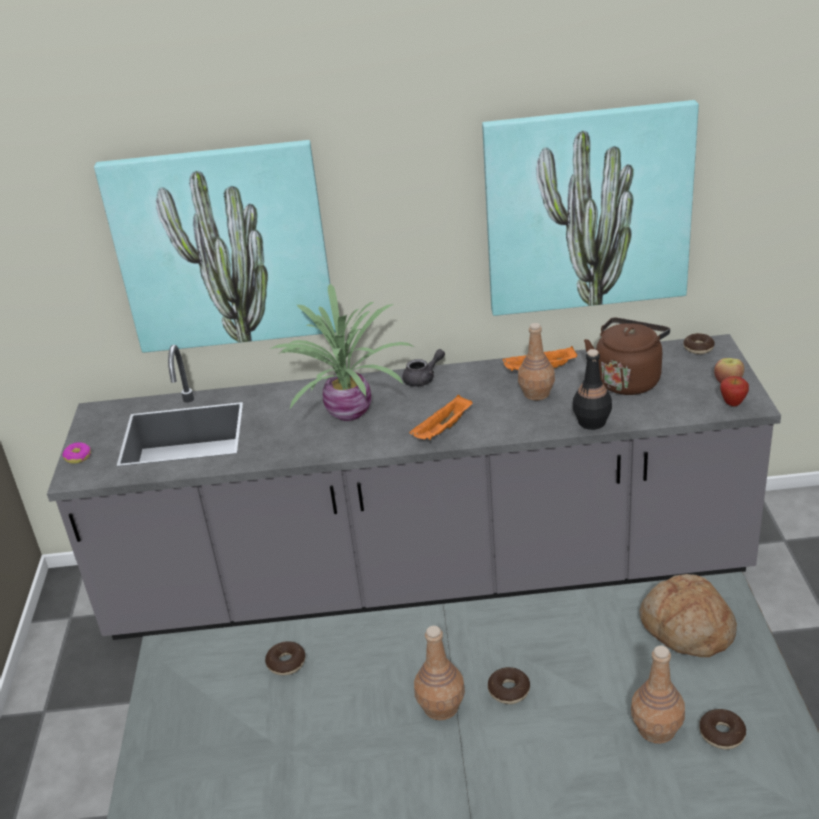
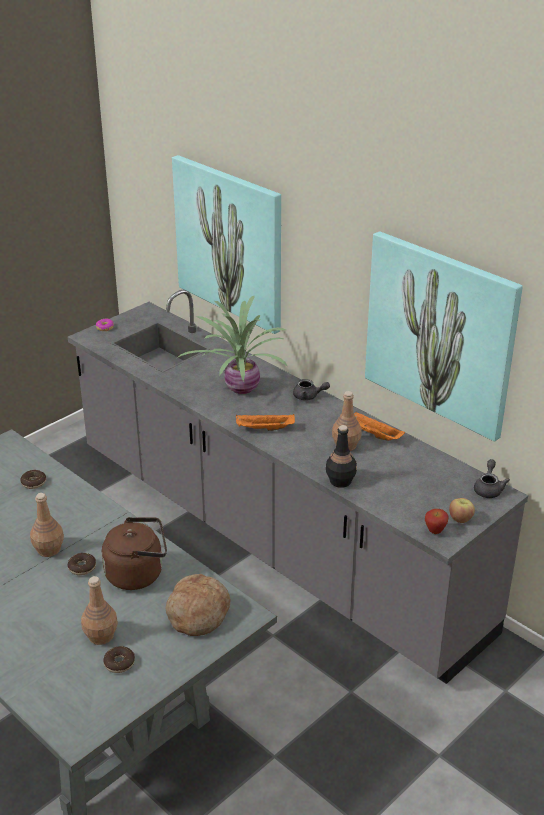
camera: 45 degrees right, 0 degrees up
brown kettle [584,318,670,395] -> brown kettle moved to [102,517,167,590]
donut [683,333,715,354] -> grey teapot [474,459,510,498]

